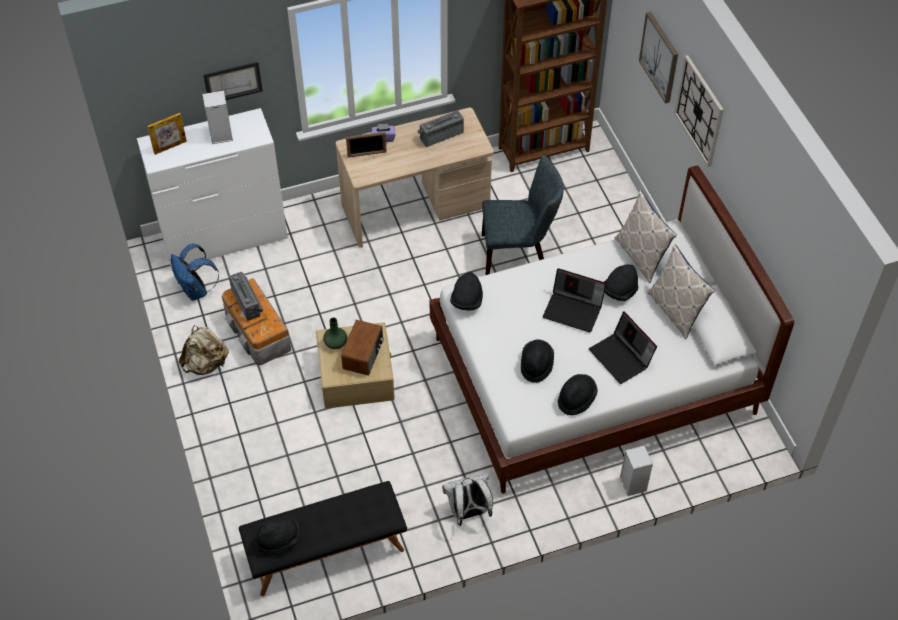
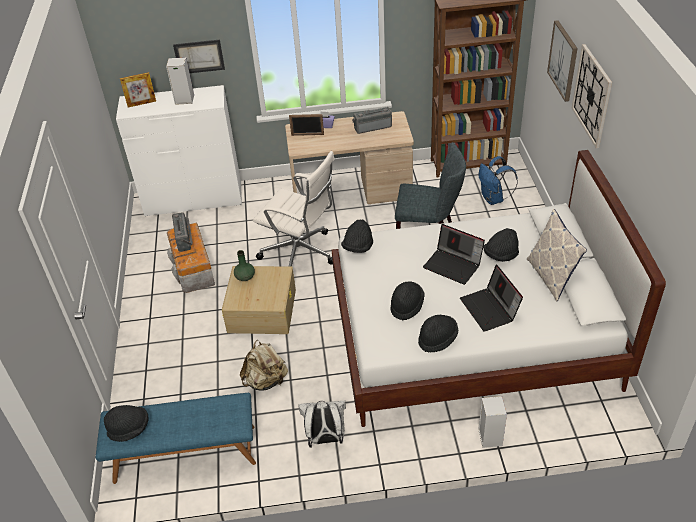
camera: 15 degrees right, 10 degrees down
blue backpack [171,244,219,301] -> blue backpack moved to [479,156,518,205]
beige backpack [179,325,229,375] -> beige backpack moved to [240,340,288,391]
black bench [239,481,407,596] -> blue bench [96,393,256,484]
radio [341,320,384,375] -> none
pillow [614,190,677,283] -> none
none -> white office chair [253,151,334,267]

